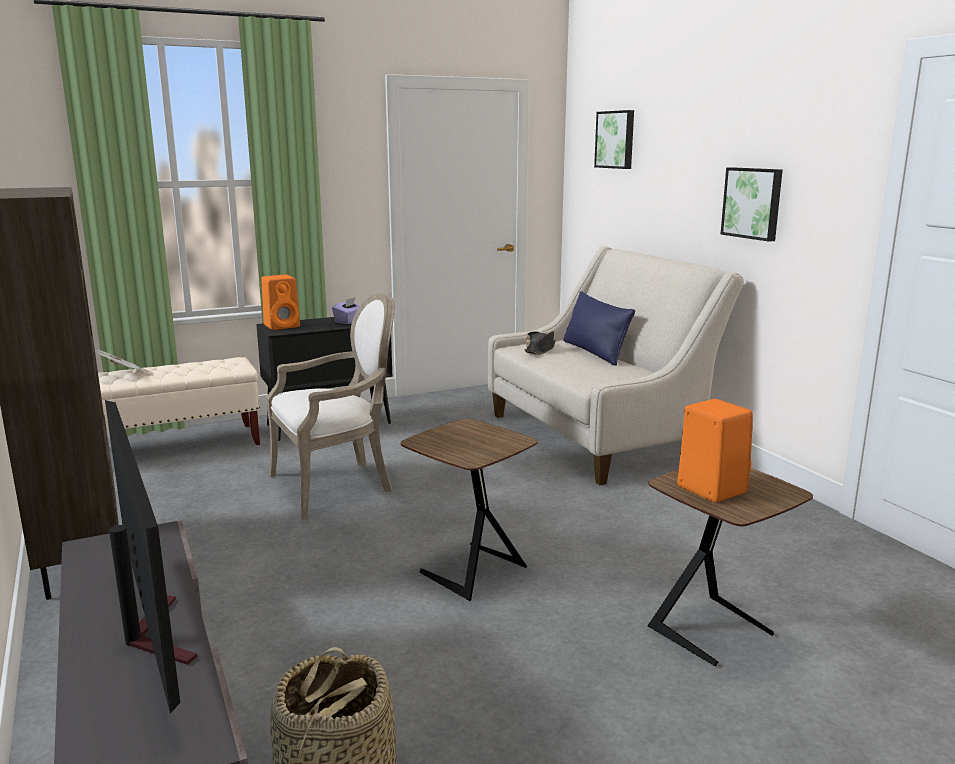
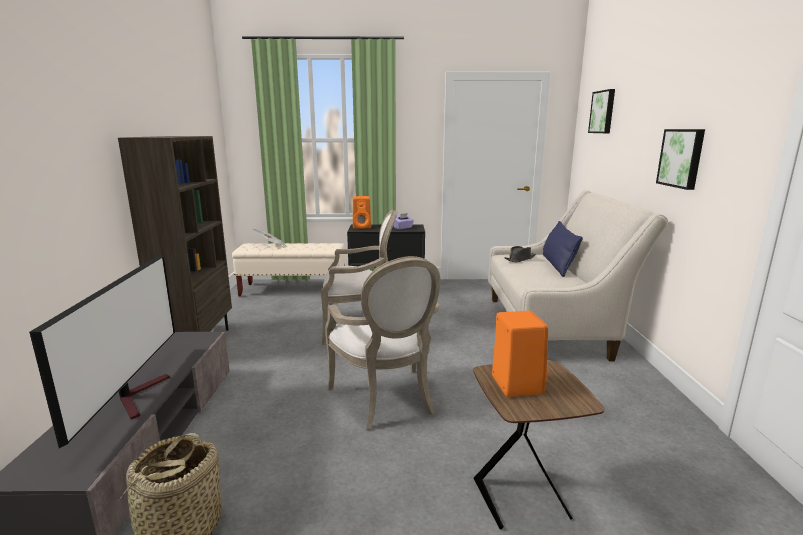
camera: 25 degrees right, 0 degrees up
brown side table [401,419,538,601] -> armchair [325,256,440,430]

